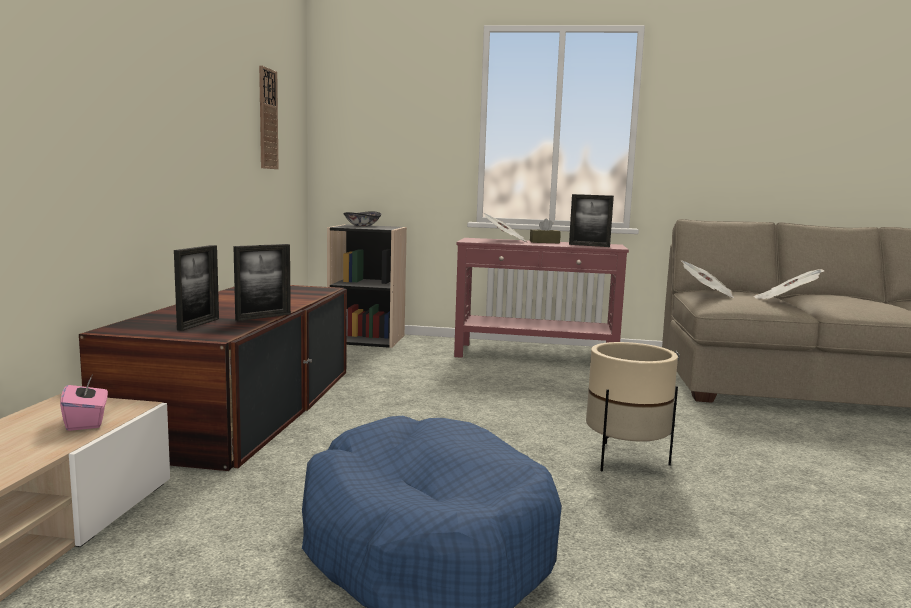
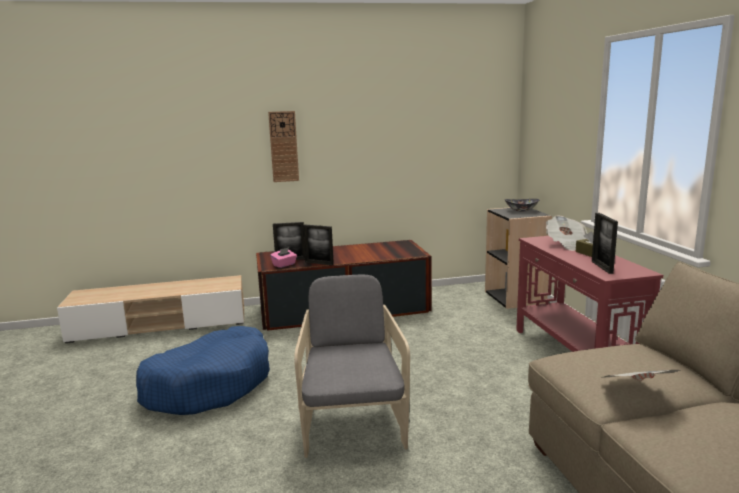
camera: 70 degrees right, 5 degrees up
pink tissue box [60,376,108,431] -> pink tissue box moved to [270,247,297,268]
wall clock [259,66,278,169] -> wall clock moved to [268,111,299,182]
beige planter [586,342,678,471] -> grey armchair [294,275,410,458]
newspaper [680,260,734,298] -> none

